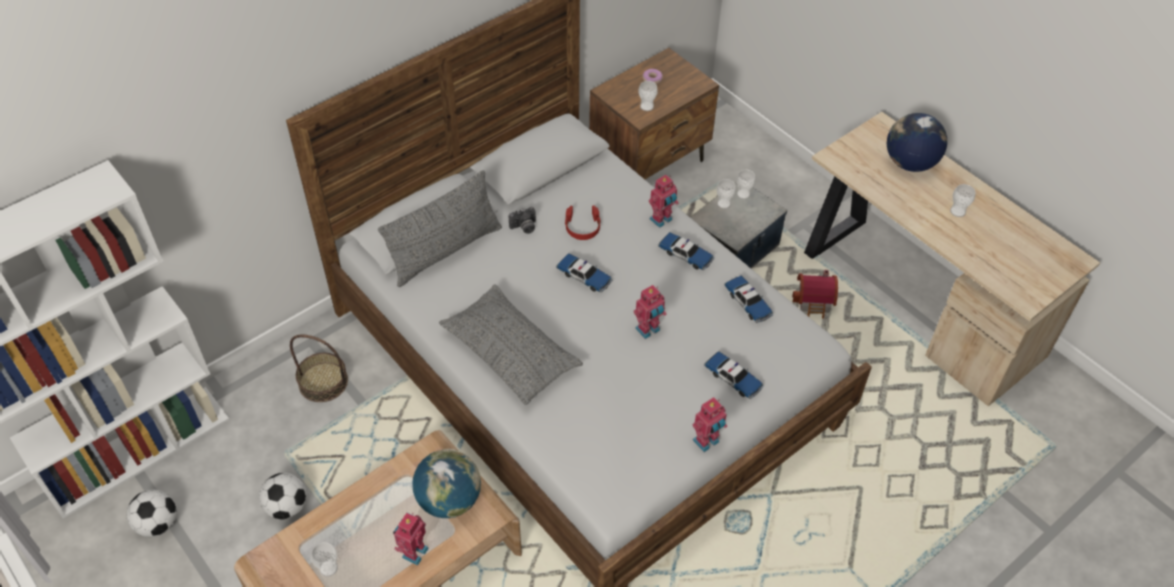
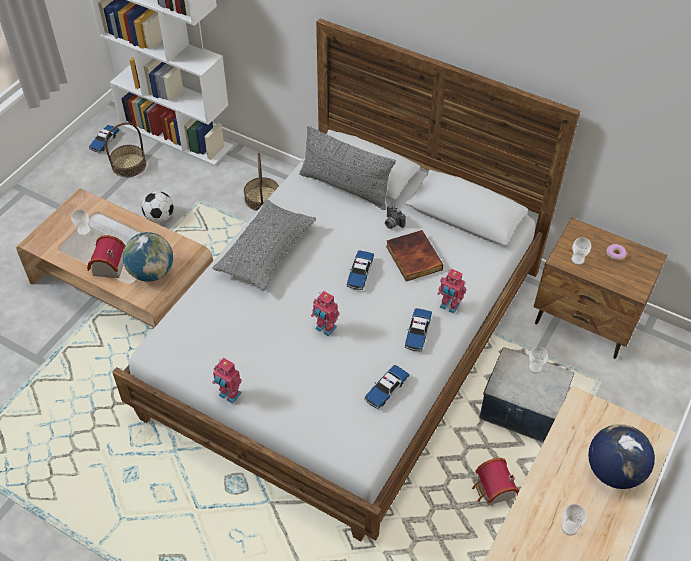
camera: 70 degrees right, 0 degrees up
football [127,489,177,537] -> basket [105,122,146,177]
toy robot [393,513,429,565] -> toy house [87,235,125,278]
red headphones [565,205,601,240] -> book [386,230,443,281]
toy car [704,351,764,399] -> toy car moved to [89,125,119,153]
cup [736,170,756,199] -> none

